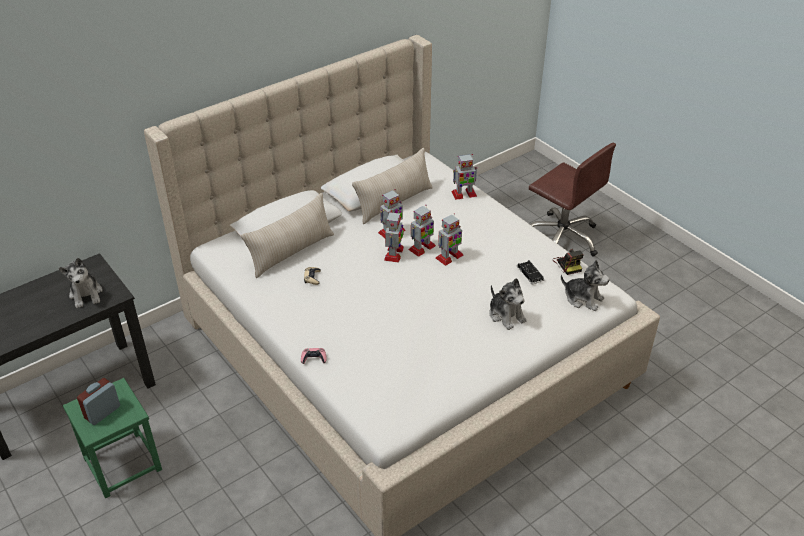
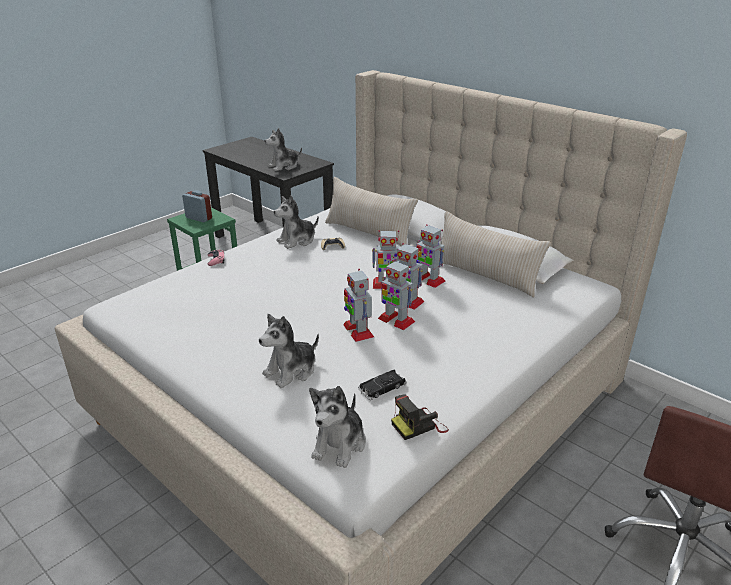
camera: 80 degrees right, 10 degrees down
toy robot [452,154,477,200] -> toy robot moved to [343,269,374,342]
none -> plush toy [274,196,319,249]

